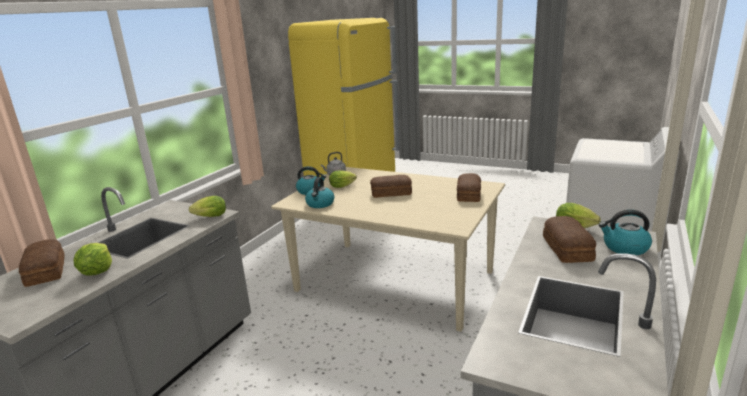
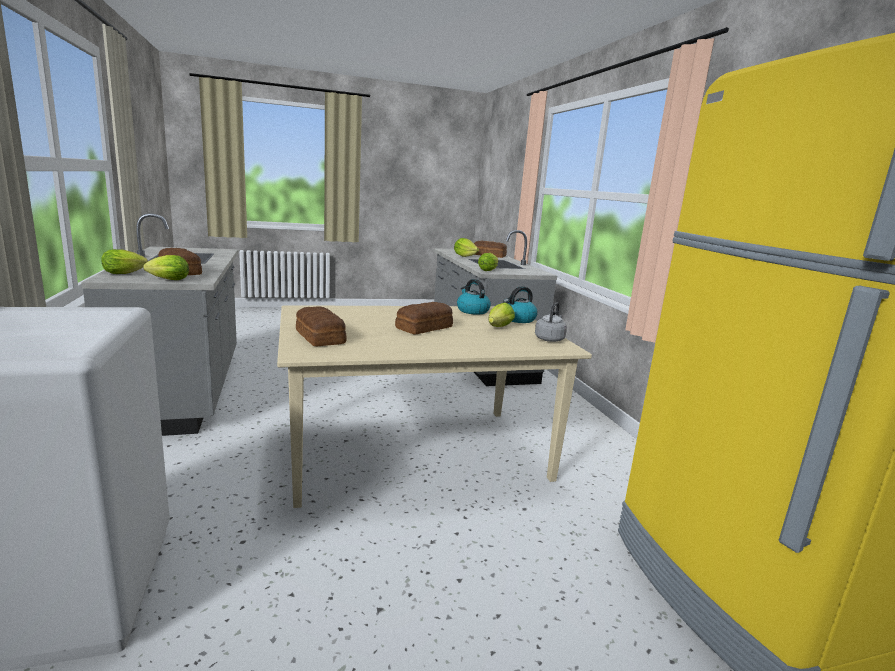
camera: 135 degrees right, 5 degrees down
kettle [599,210,652,255] -> lettuce [101,249,148,274]

